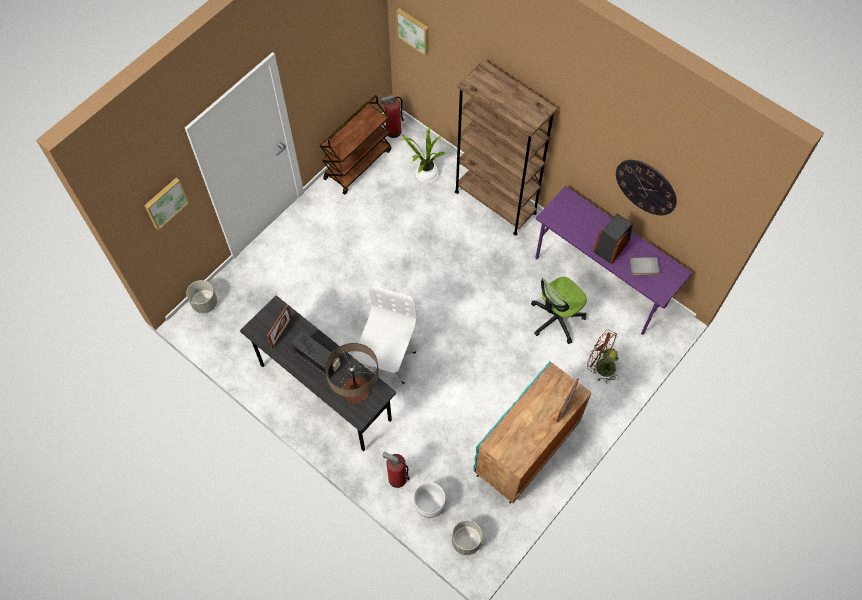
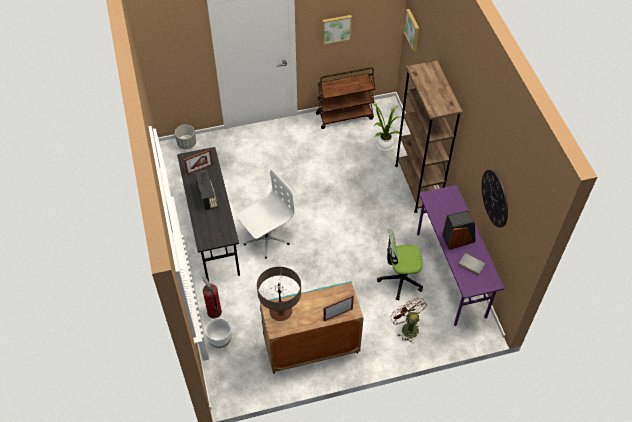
camera: 35 degrees right, 10 degrees down
picture [144,178,189,230] -> picture moved to [322,15,352,45]
table lamp [325,343,379,403] -> table lamp moved to [257,267,301,321]
fire extinguisher [381,95,404,138] -> none
grey planter [452,520,482,555] -> none

